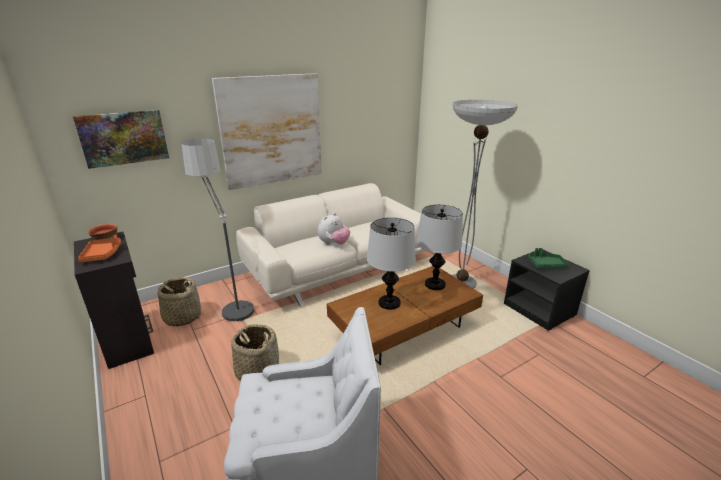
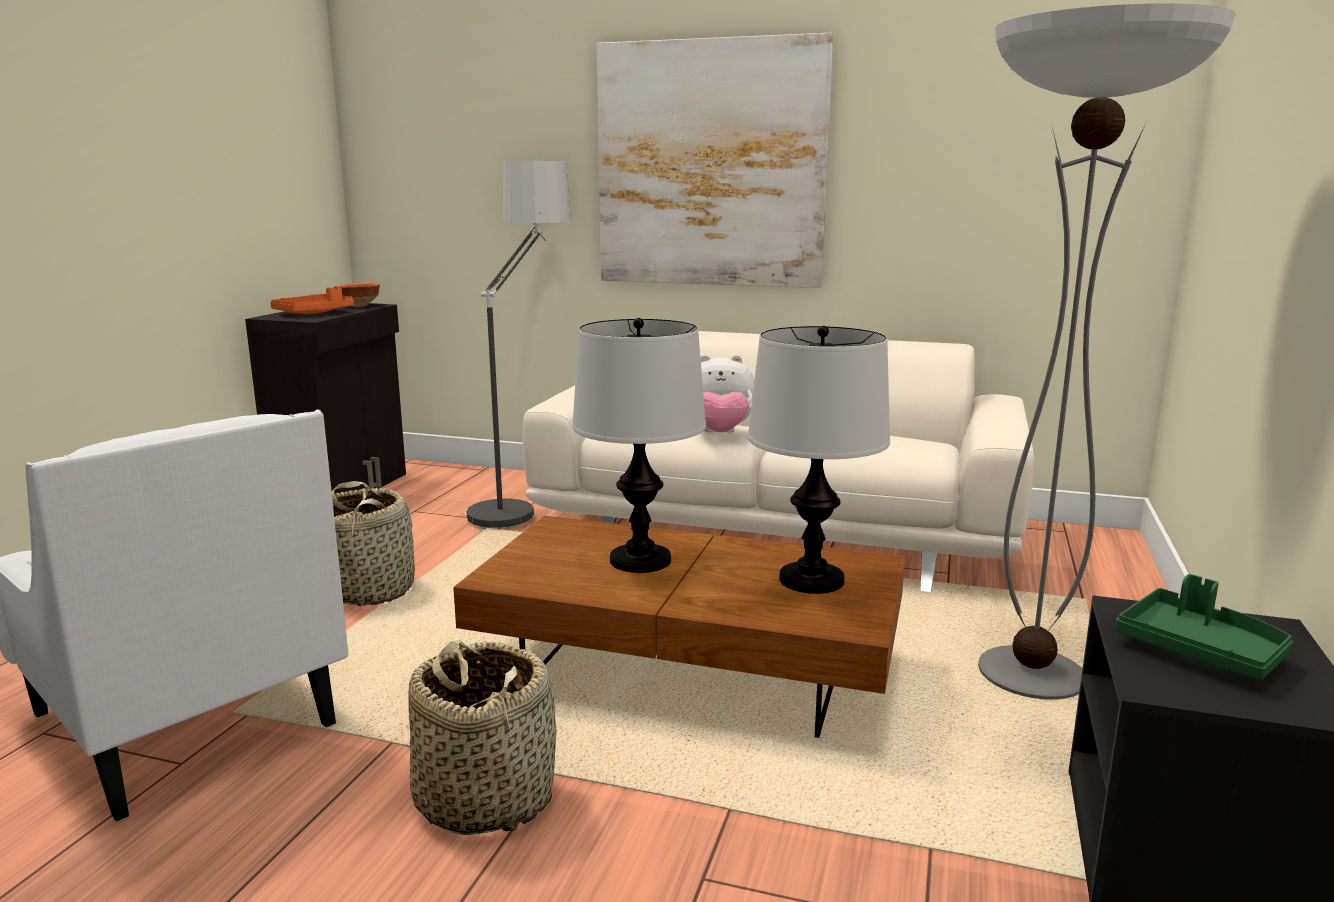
camera: 50 degrees right, 10 degrees down
picture [73,110,169,169] -> none
basket [155,277,203,327] -> basket moved to [408,640,557,835]

